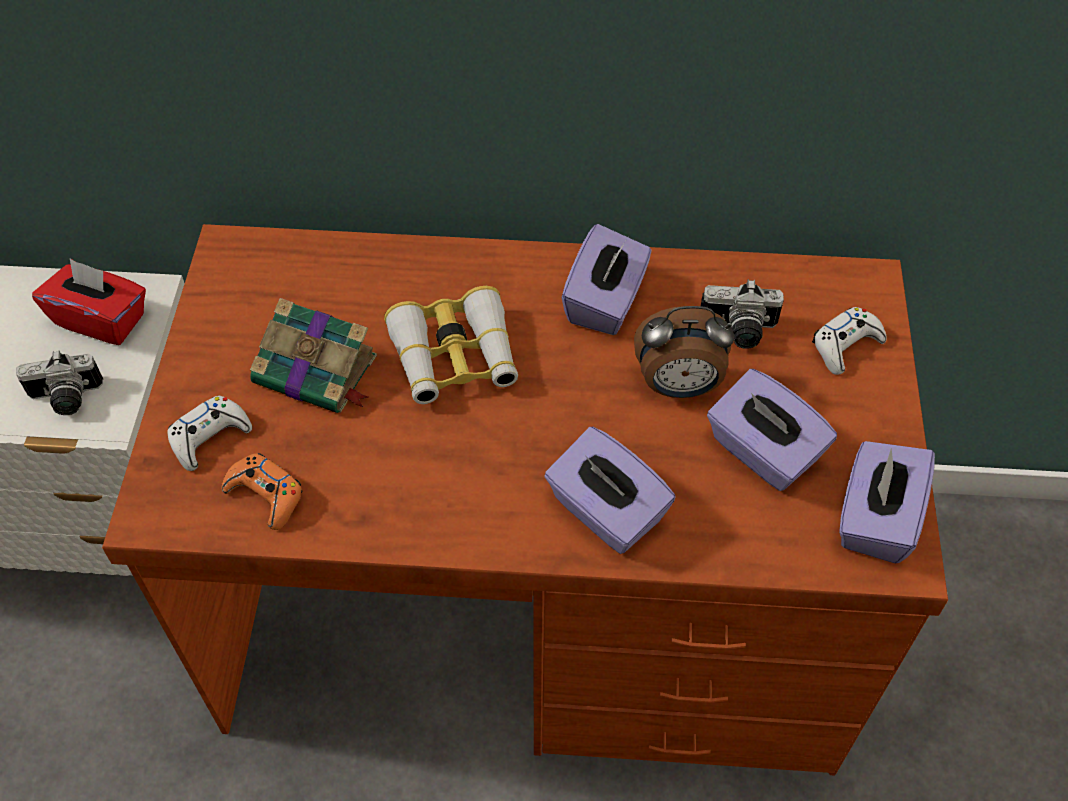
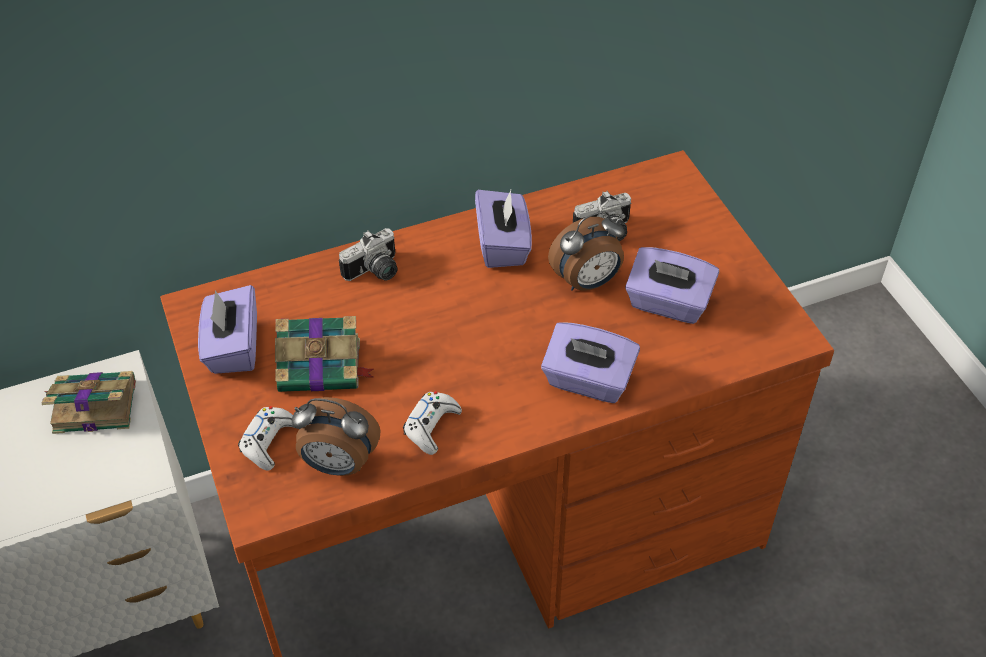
camera: 25 degrees left, 5 degrees down
camera [16,350,103,415] -> camera moved to [339,228,398,281]
red tissue box [32,258,146,345] -> book [41,371,136,434]
orange game controller [221,453,303,530] -> alarm clock [292,397,381,476]
binoculars [384,286,518,404] -> none
white game controller [812,307,887,375] -> white game controller moved to [403,391,462,455]
purple tissue box [839,441,935,563] -> purple tissue box moved to [198,285,257,374]

